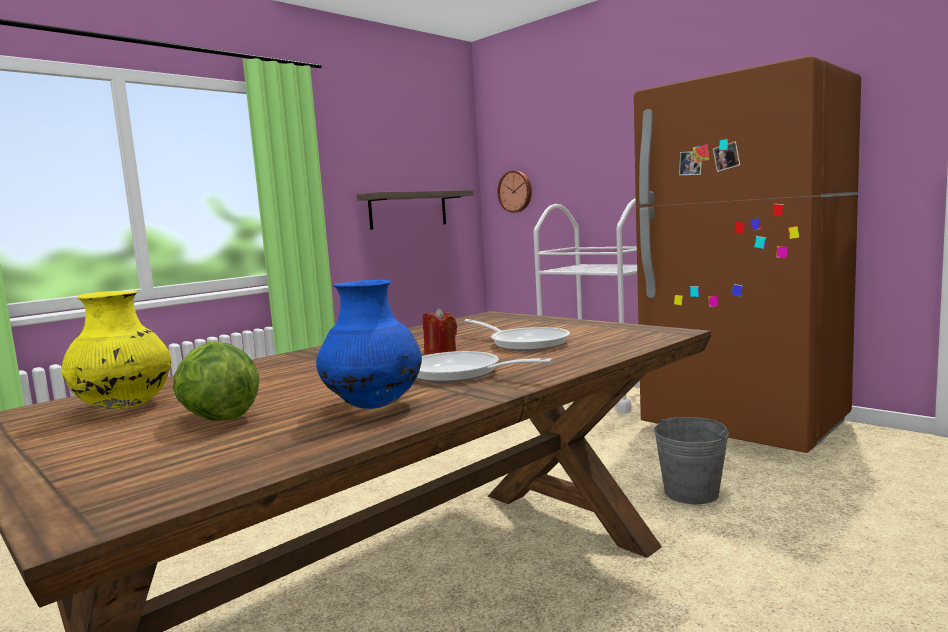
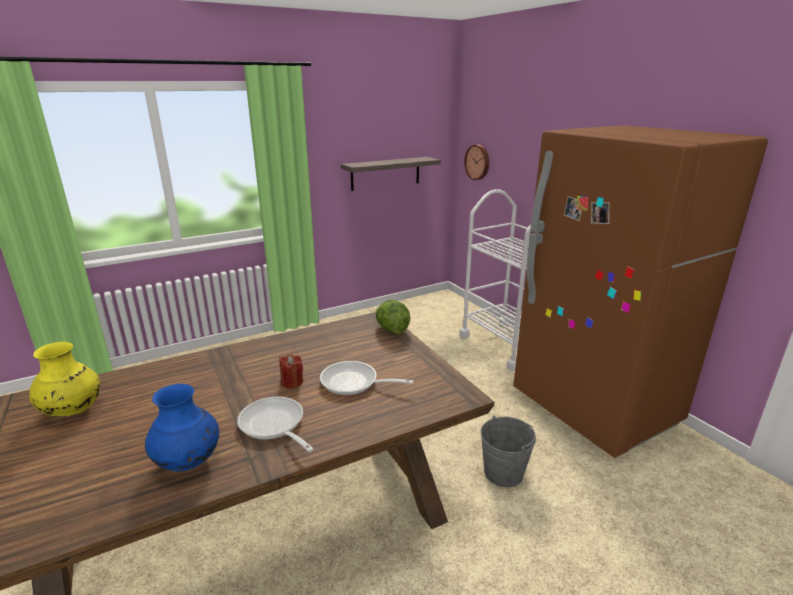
camera: 15 degrees right, 15 degrees up
lettuce [173,342,259,421] -> lettuce moved to [375,300,410,334]
frying pan [464,319,570,351] -> frying pan turned 135 degrees clockwise [320,361,414,395]

